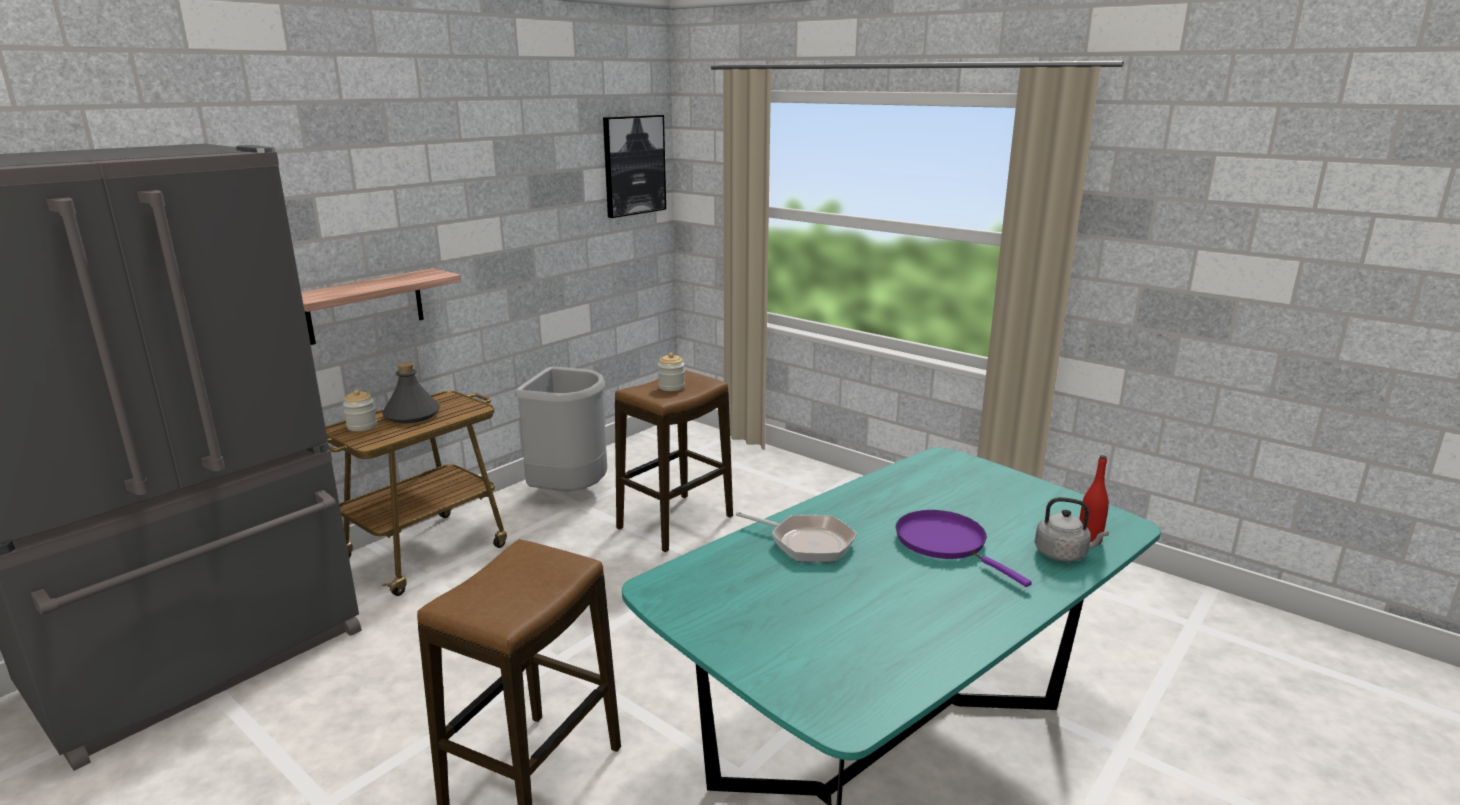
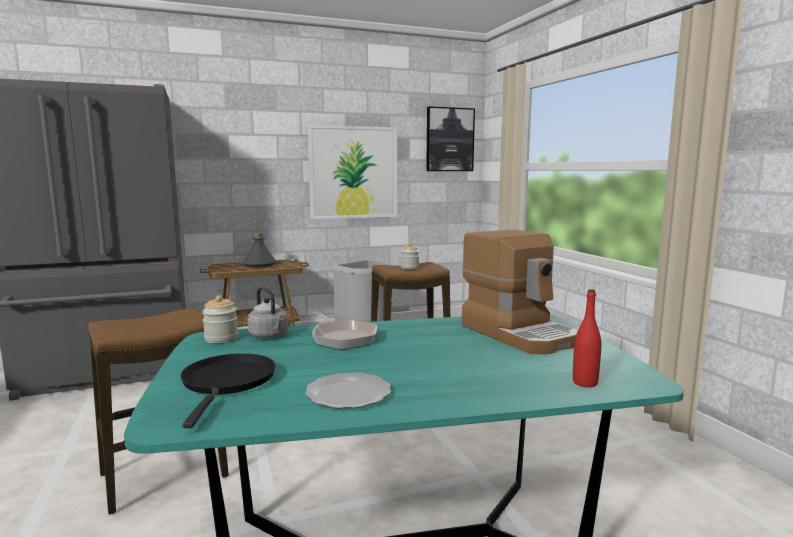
camera: 30 degrees right, 10 degrees down
shelf [301,268,461,345] -> none
jar [343,390,377,431] -> jar moved to [202,295,239,343]
purple frying pan [896,510,1032,587] -> none
grey kettle [1035,497,1109,562] -> grey kettle moved to [247,287,289,338]
none -> black frying pan [180,353,276,428]
none -> plate [305,372,391,409]
none -> picture [308,125,397,219]
none -> coffee machine [462,230,578,354]

